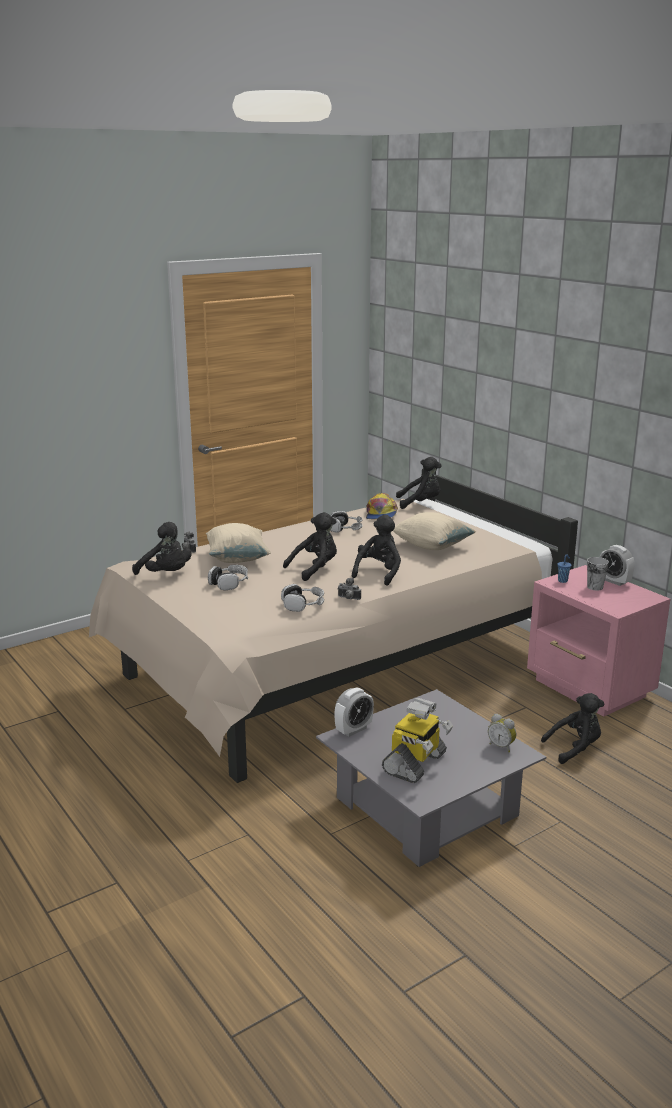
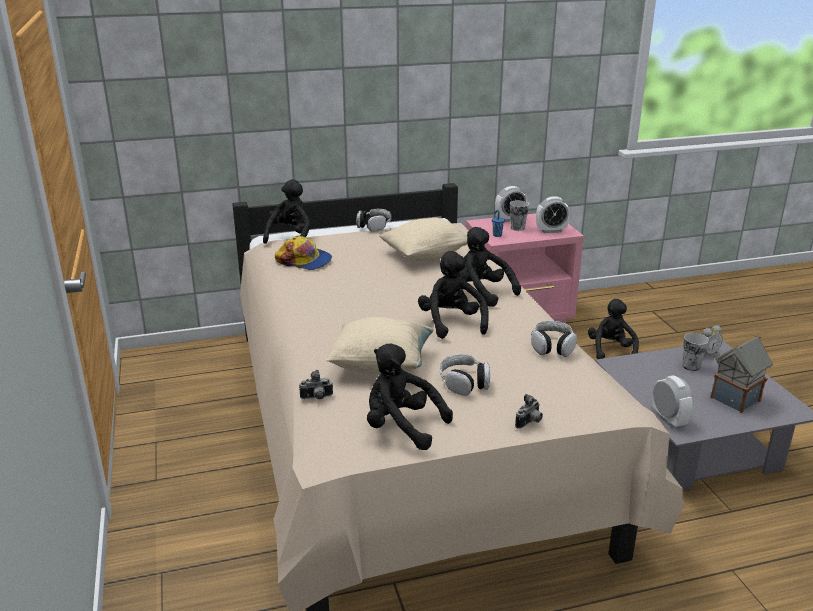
camera: 70 degrees left, 5 degrees up
black plush toy [132,522,191,575] -> black plush toy turned 120 degrees counterclockwise [367,343,453,450]
headphones [330,511,363,533] -> headphones moved to [356,209,391,232]
camera [337,578,361,600] -> camera moved to [515,394,543,429]
toy robot [382,698,453,783] -> toy house [710,335,773,413]
none -> alarm clock [536,196,570,233]
none -> cup [682,333,709,371]

